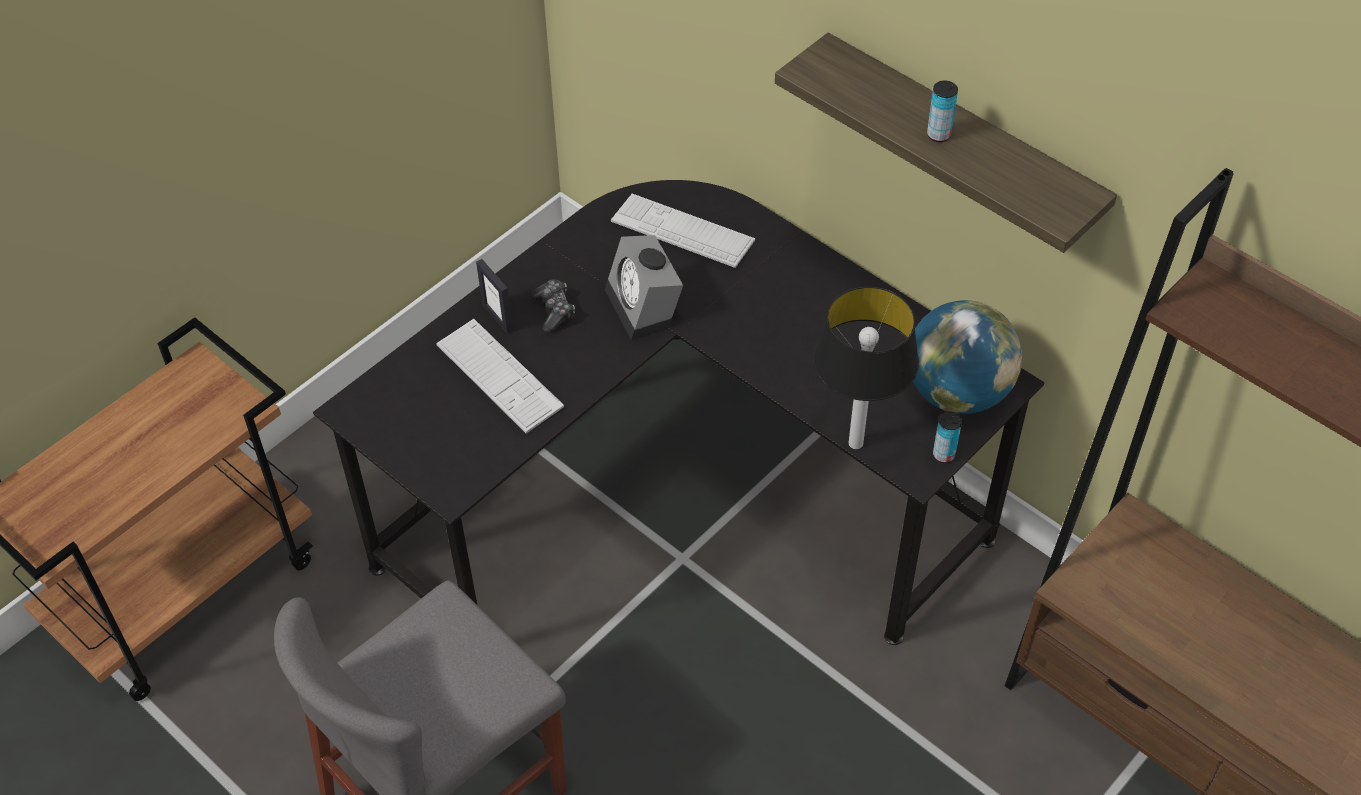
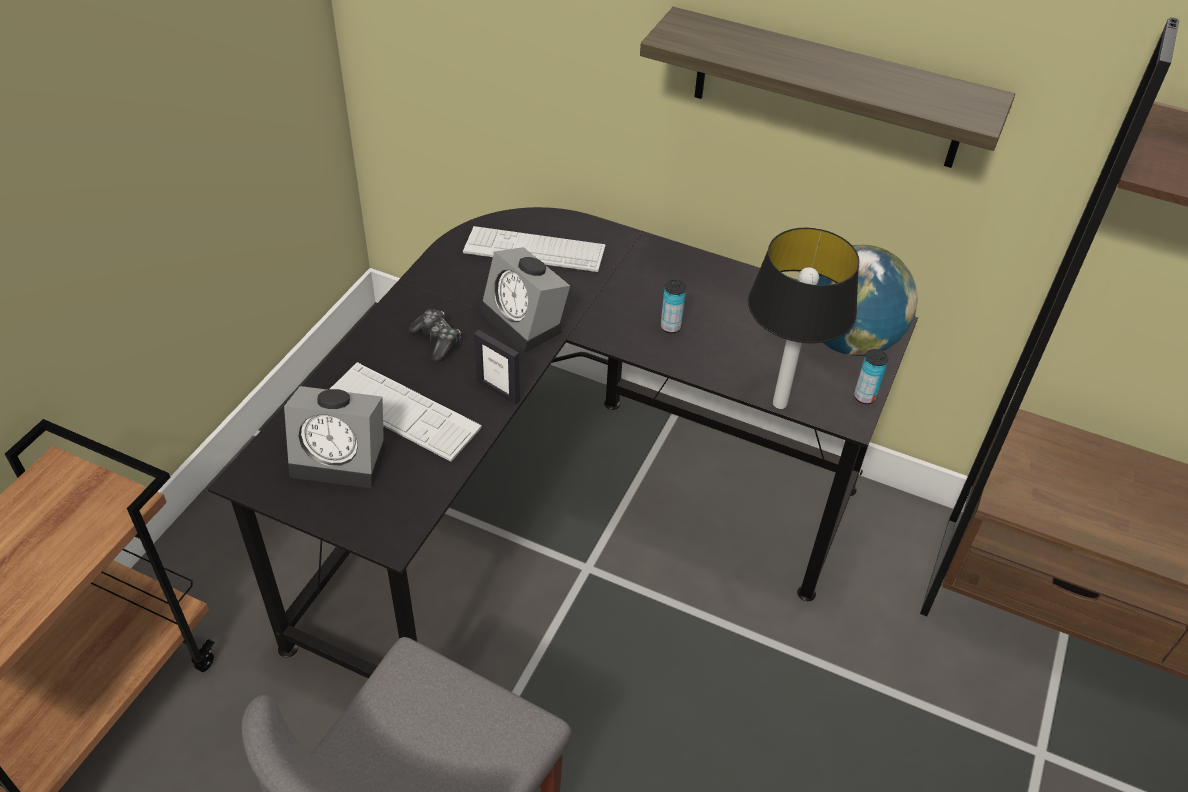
camera: 20 degrees left, 5 degrees down
picture frame [476,259,513,334] -> picture frame moved to [474,330,520,405]
can [927,80,958,142] -> can moved to [661,280,686,333]
none -> alarm clock [284,386,386,489]

